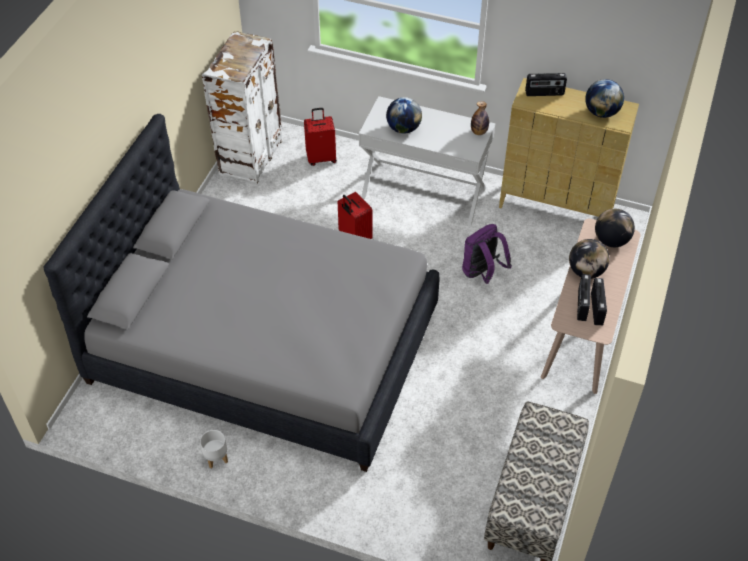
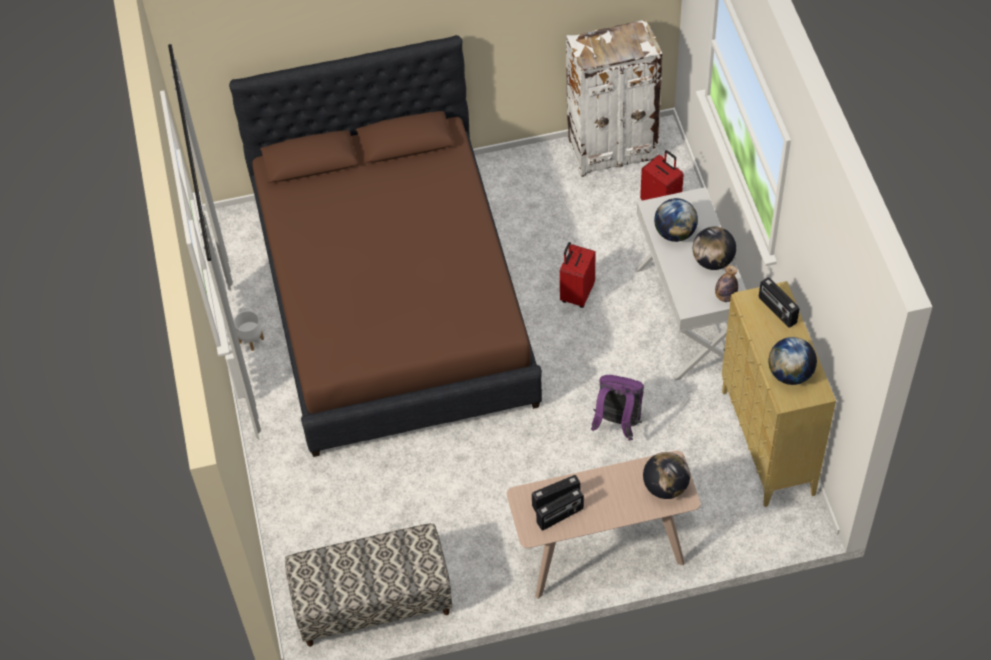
camera: 60 degrees right, 5 degrees up
grey bed [43,114,439,472] -> brown bed [229,35,542,457]
globe [569,239,609,279] -> globe moved to [693,227,736,270]

